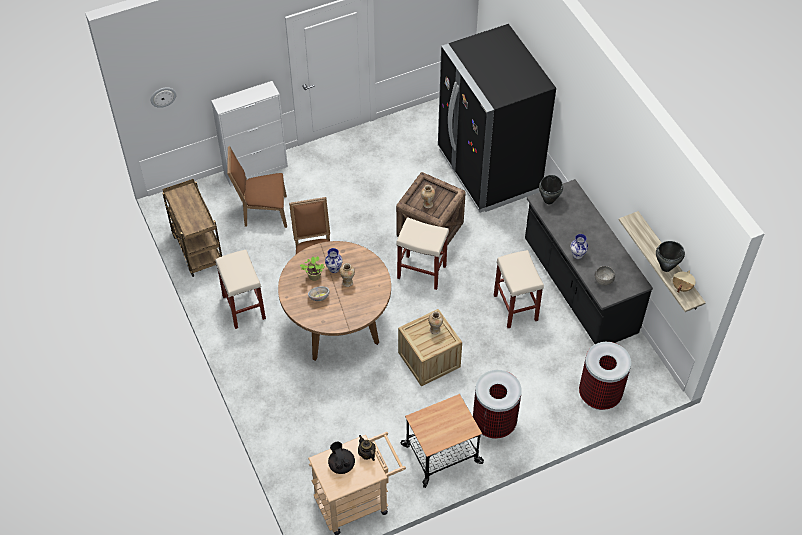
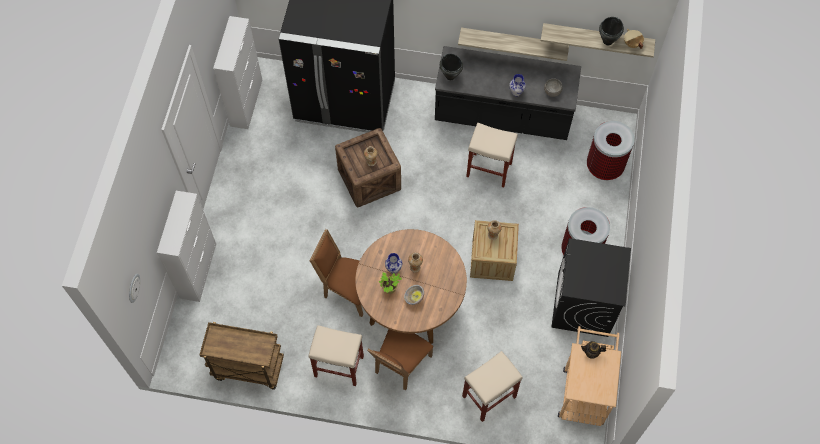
camera: 55 degrees left, 10 degrees up
brown chair [227,146,287,228] -> brown chair moved to [367,329,433,390]
black teapot [328,442,355,474] -> none
beige stool [396,217,449,290] -> beige stool moved to [462,351,523,422]
cart [401,394,484,488] -> black washing machine [551,238,631,337]
none -> white cabinet [213,16,262,129]
none -> shelf [458,28,569,61]

